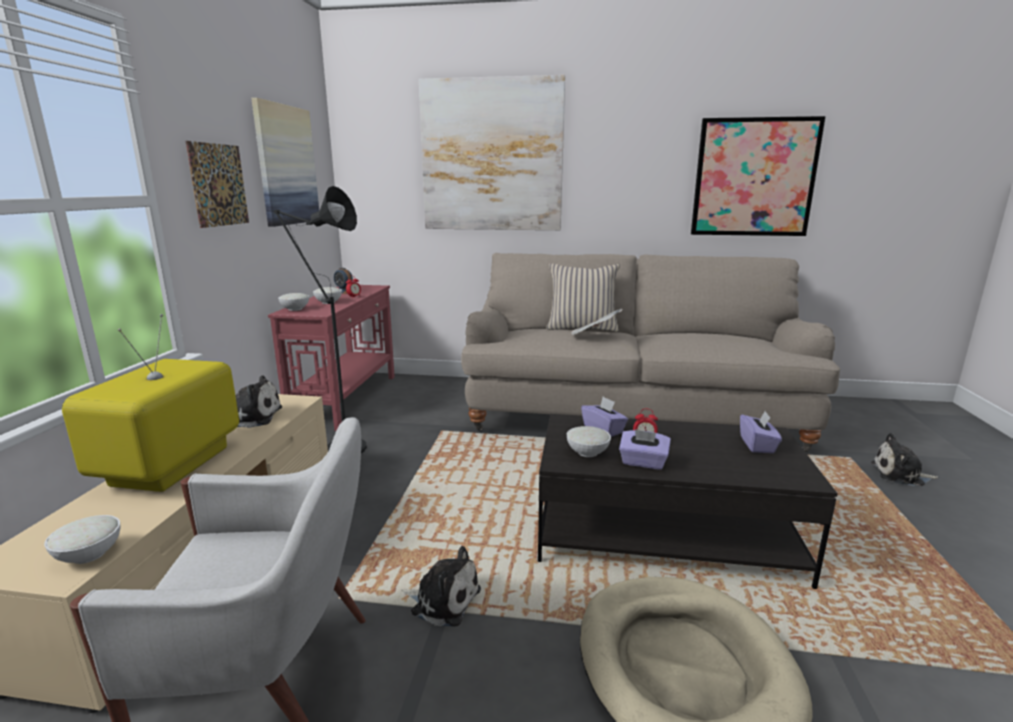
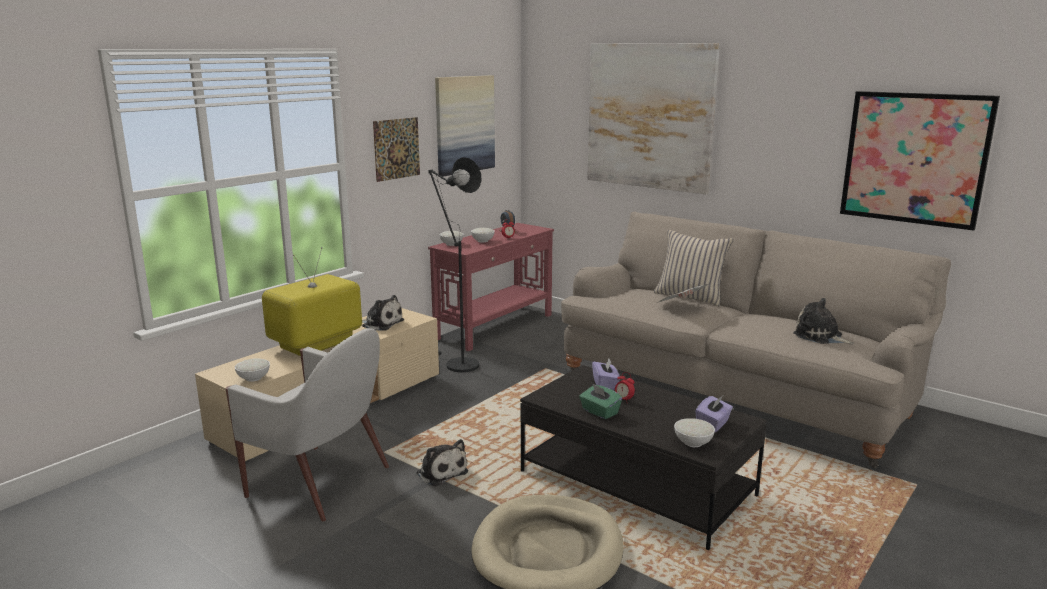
camera: 30 degrees right, 0 degrees up
white bowl [567,426,611,457] -> white bowl moved to [674,418,715,447]
purple tissue box [619,429,671,470] -> green tissue box [579,383,622,419]
plush toy [871,433,938,486] -> plush toy moved to [793,298,854,344]

